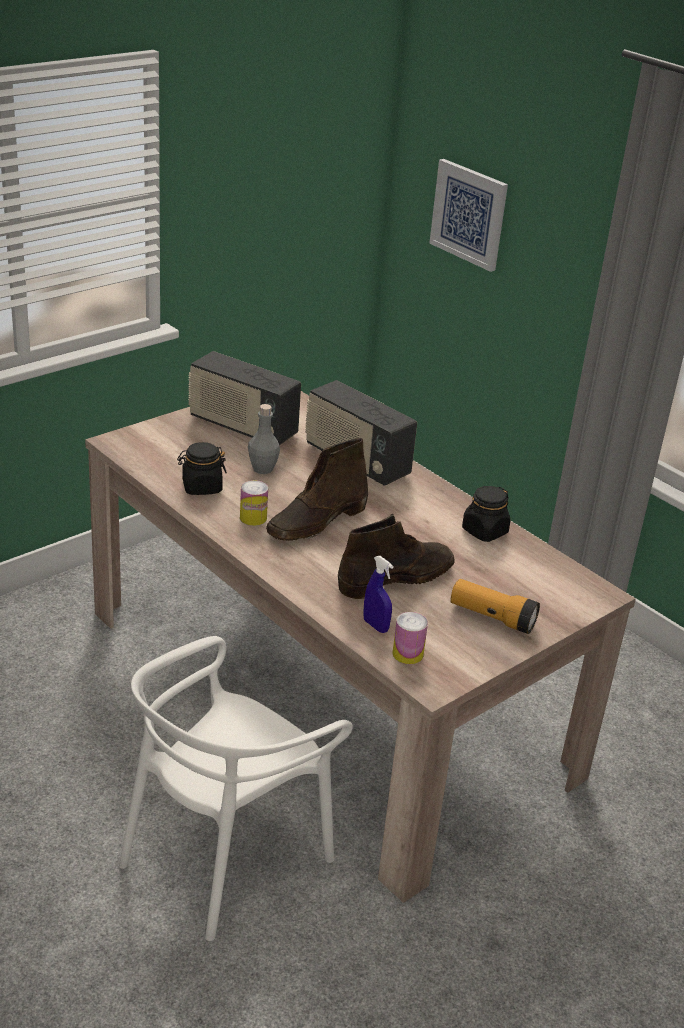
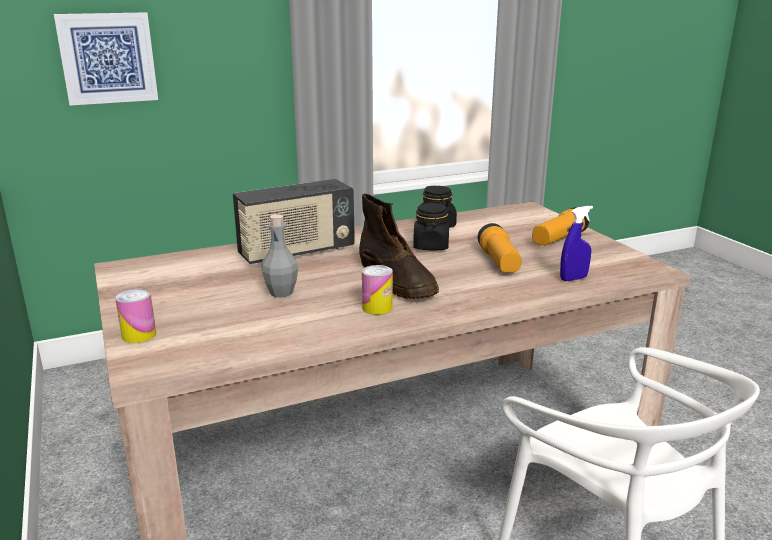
camera: 70 degrees left, 10 degrees down
black jar [177,442,227,495] -> black jar moved to [413,203,449,250]
radio [188,351,301,445] -> none
brown boot [338,514,454,599] -> flashlight [478,223,522,273]
can [393,612,428,664] -> can moved to [115,289,156,343]

